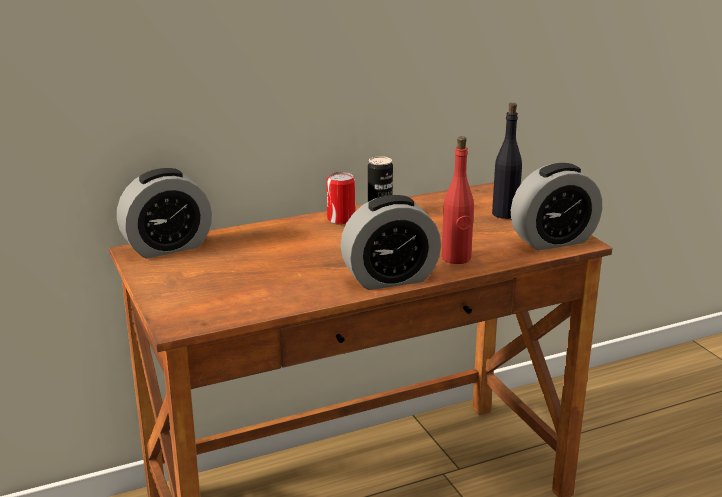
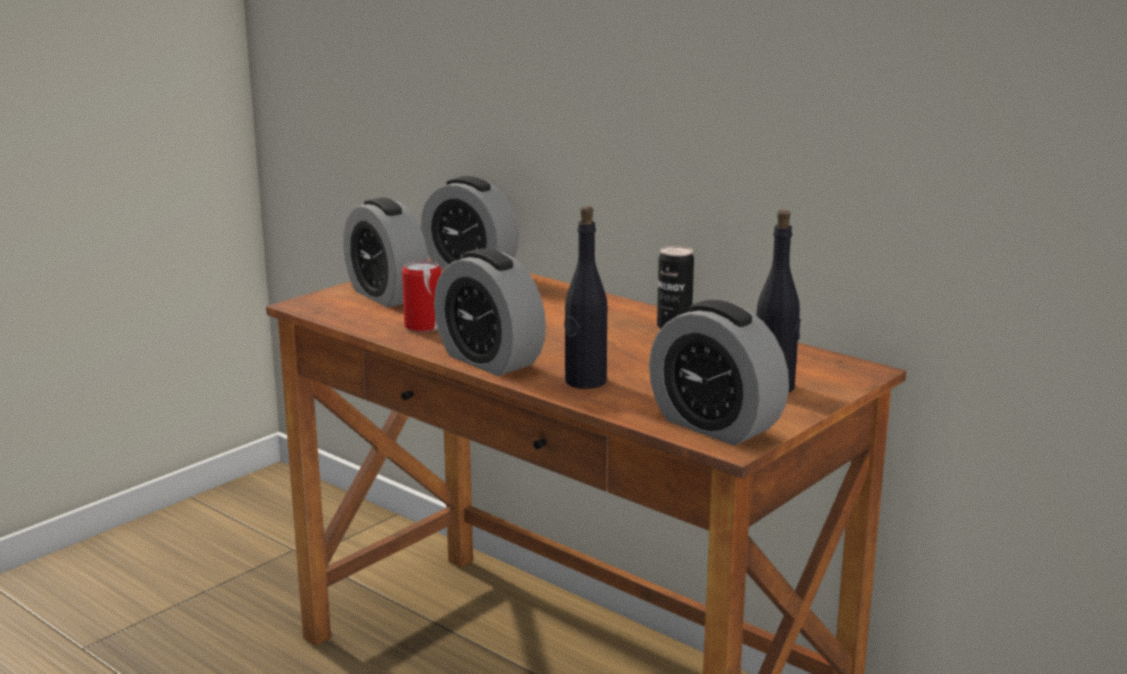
camera: 65 degrees right, 5 degrees down
can [327,172,355,225] -> can moved to [402,260,441,332]
red bottle [442,136,474,264] -> black bottle [564,206,607,389]
none -> alarm clock [343,198,428,307]

